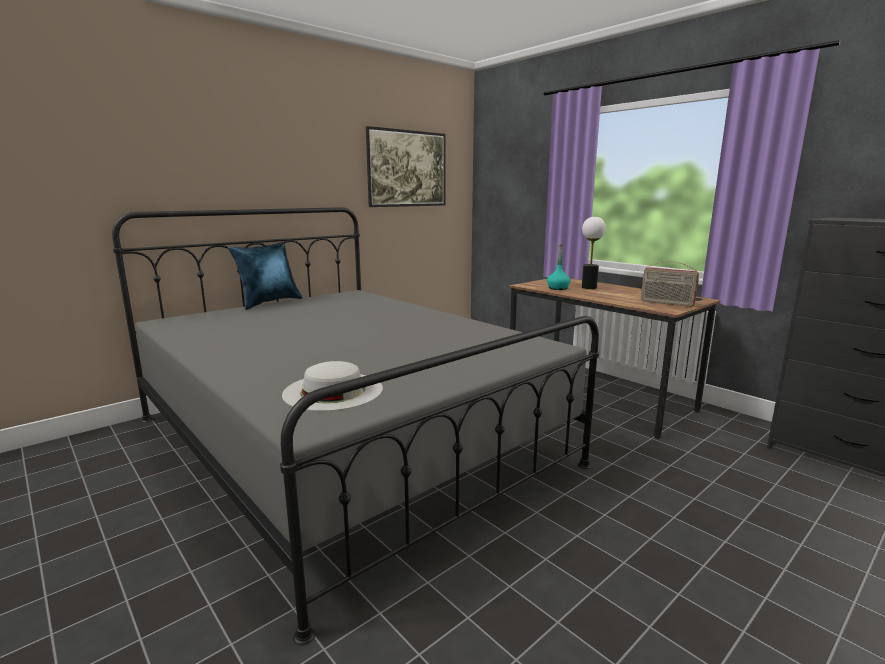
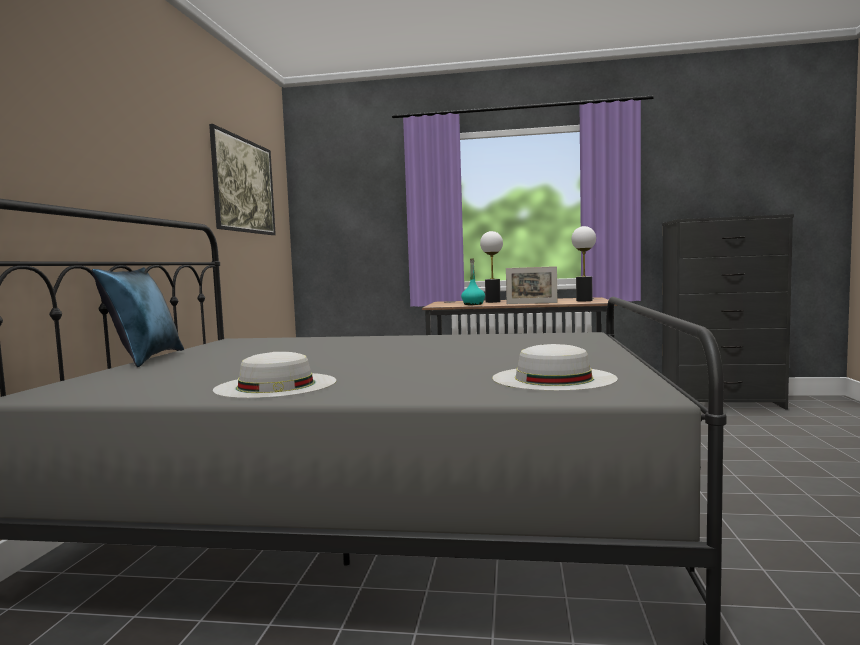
camera: 40 degrees left, 10 degrees down
radio [641,261,699,307] -> table lamp [572,226,596,301]
none -> white hat [213,352,336,399]
none -> picture frame [506,266,558,304]

